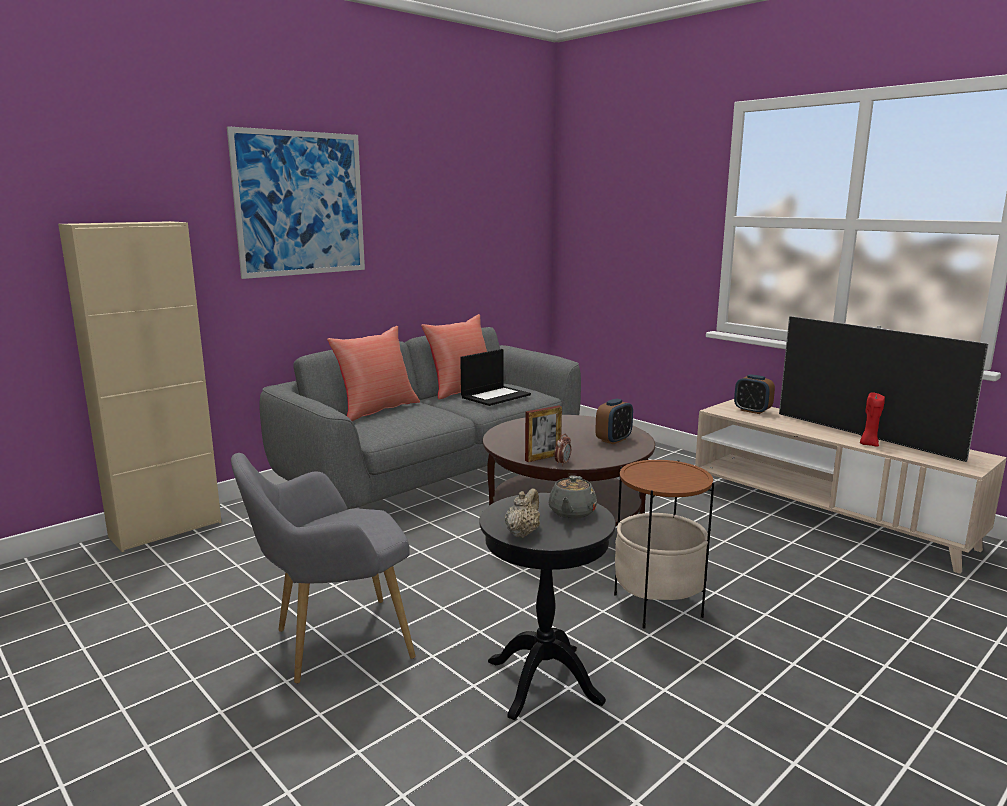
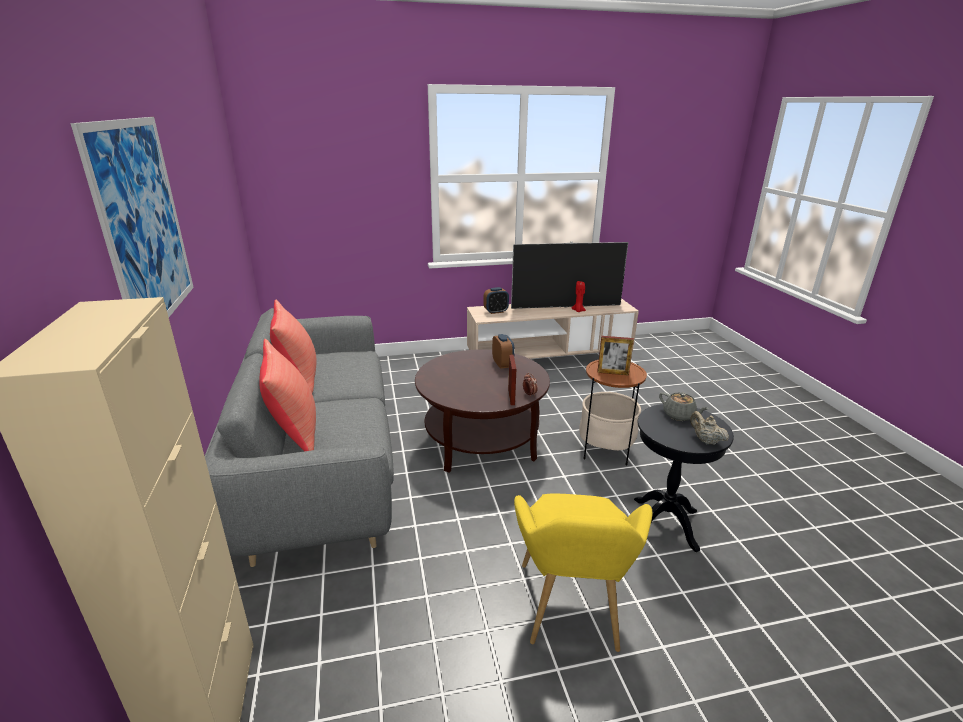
camera: 60 degrees left, 10 degrees up
grey armchair [231,453,416,684] -> yellow armchair [514,494,653,652]
laptop [460,349,531,406] -> none
none -> picture frame [597,336,634,376]

